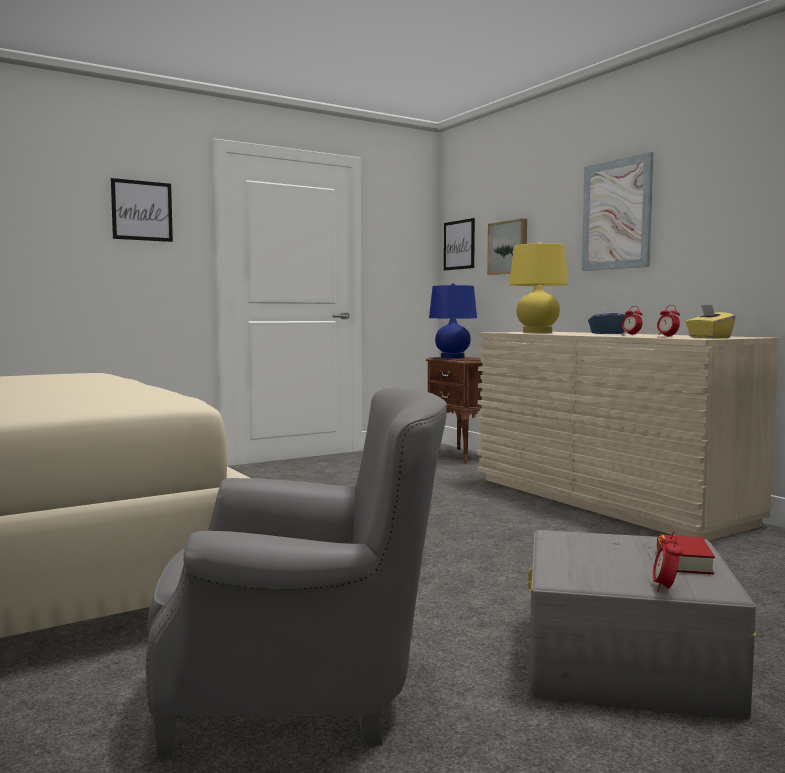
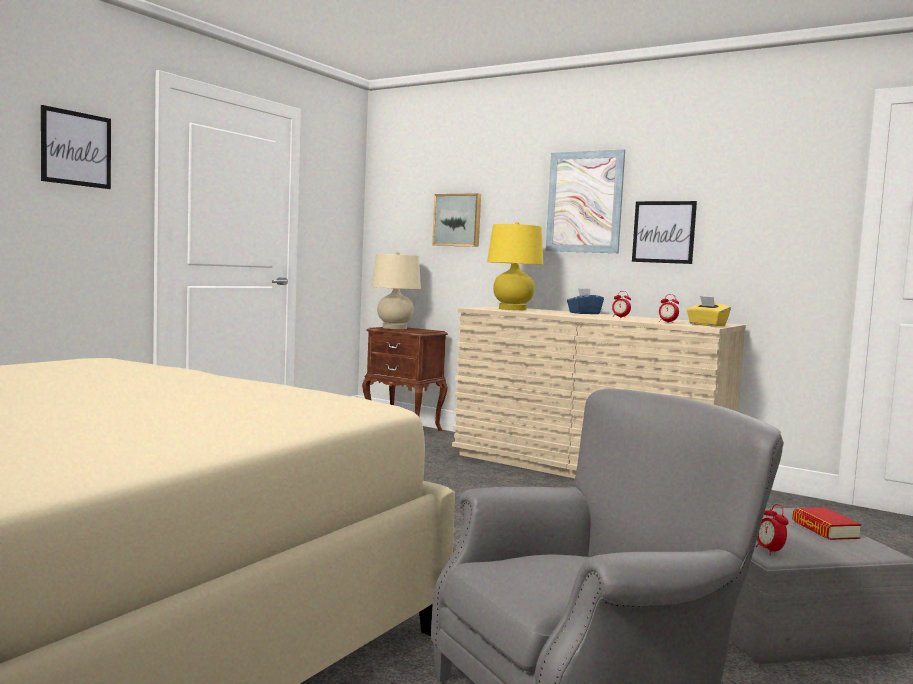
camera: 25 degrees left, 0 degrees up
blue table lamp [429,283,477,358] -> beige table lamp [372,252,421,329]
picture [444,218,475,270] -> picture moved to [632,201,697,264]
alarm clock [653,531,682,592] -> alarm clock moved to [756,504,789,555]

